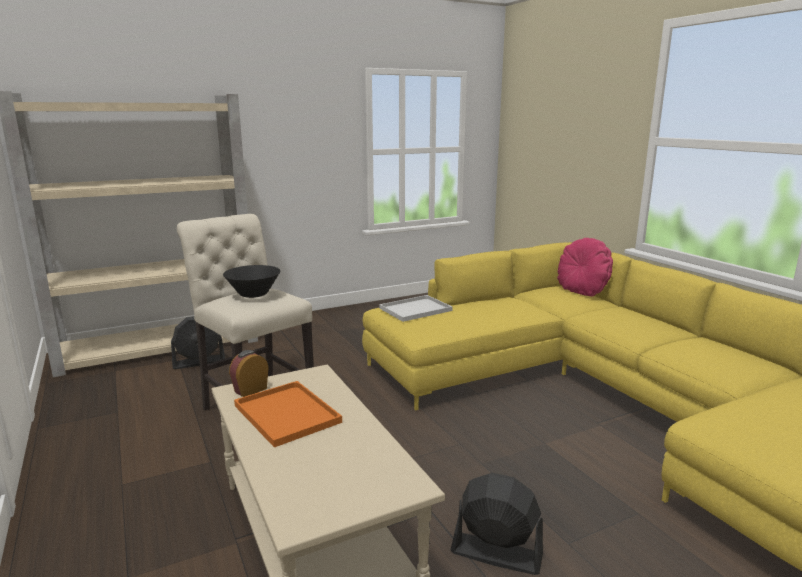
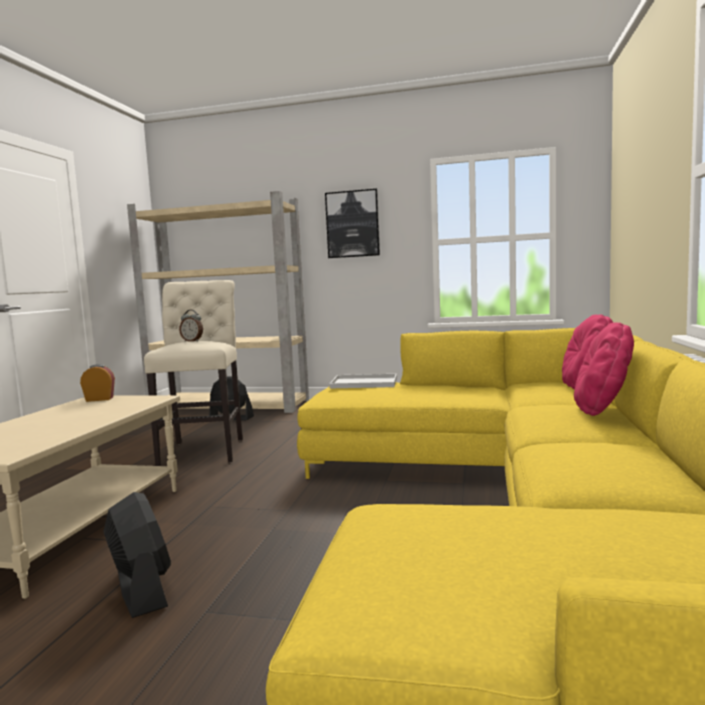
camera: 40 degrees right, 10 degrees down
black bowl [223,265,280,298] -> alarm clock [179,310,203,342]
orange tray [234,381,342,447] -> none
none -> picture [325,189,380,258]
none -> pink pillow [574,322,634,416]

